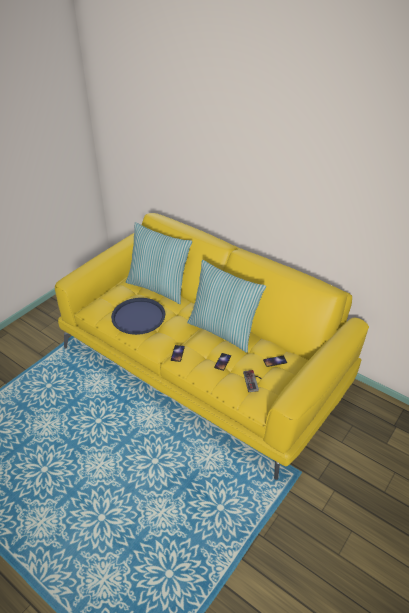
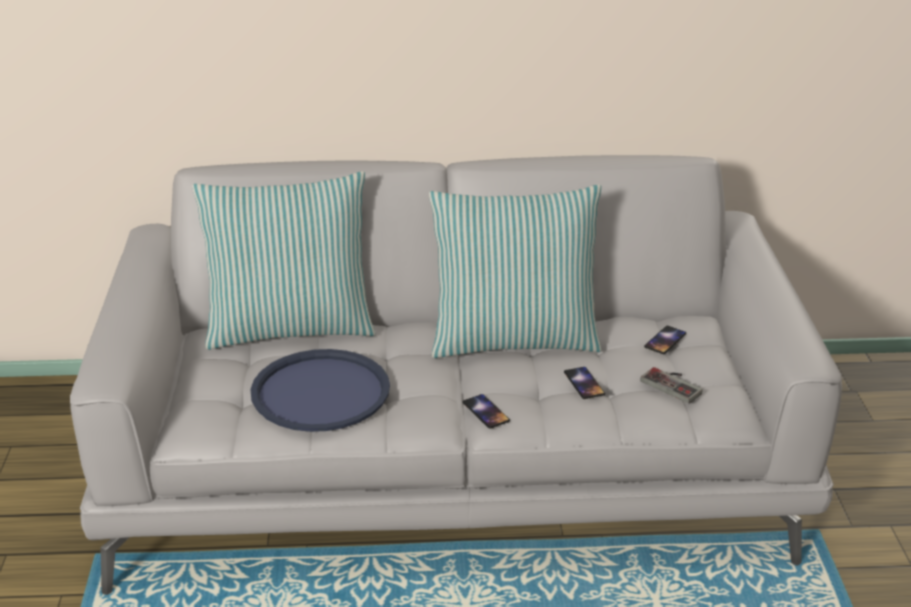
camera: 40 degrees left, 10 degrees down
yellow sofa [55,213,369,480] -> grey sofa [70,155,842,595]

